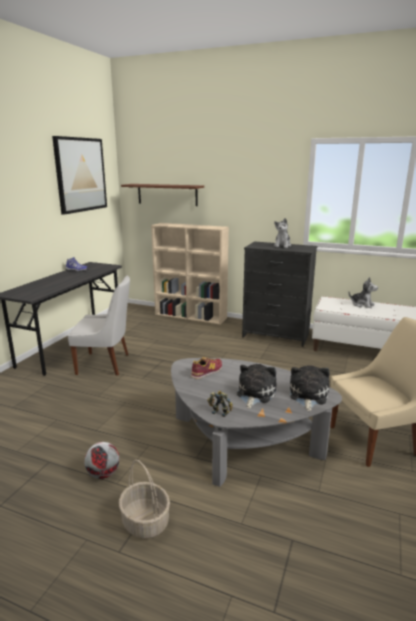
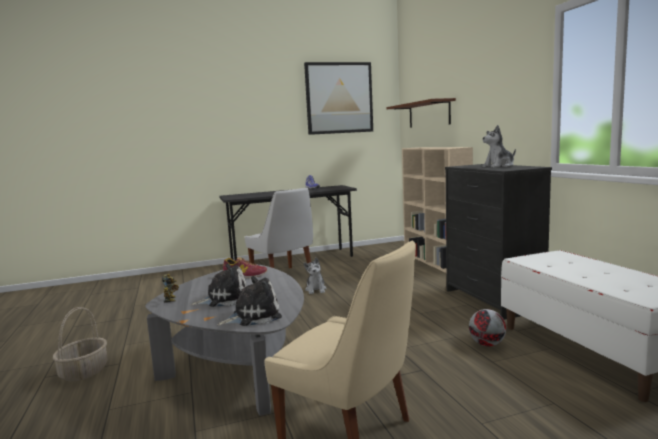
camera: 50 degrees right, 10 degrees down
football [84,442,119,479] -> football moved to [469,309,506,346]
plush toy [349,277,378,308] -> plush toy moved to [303,257,327,294]

